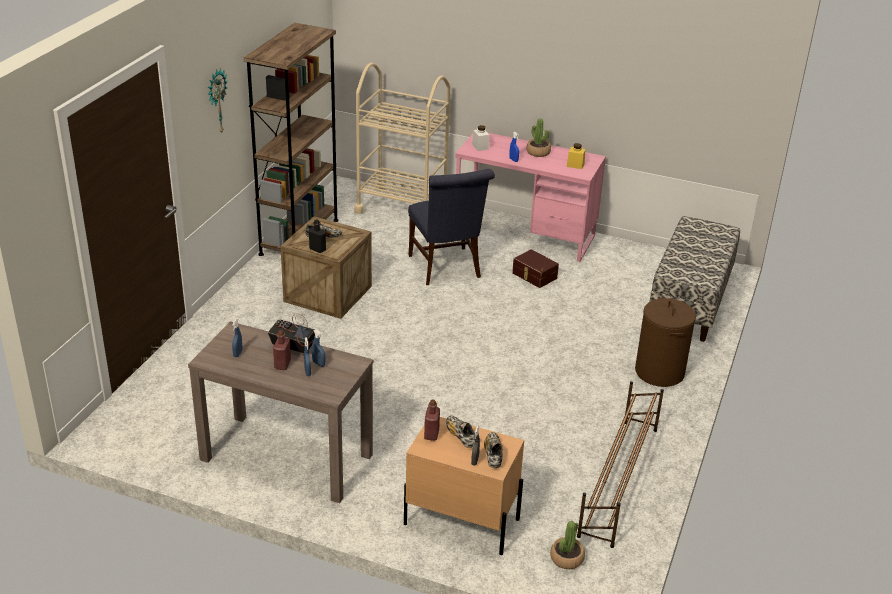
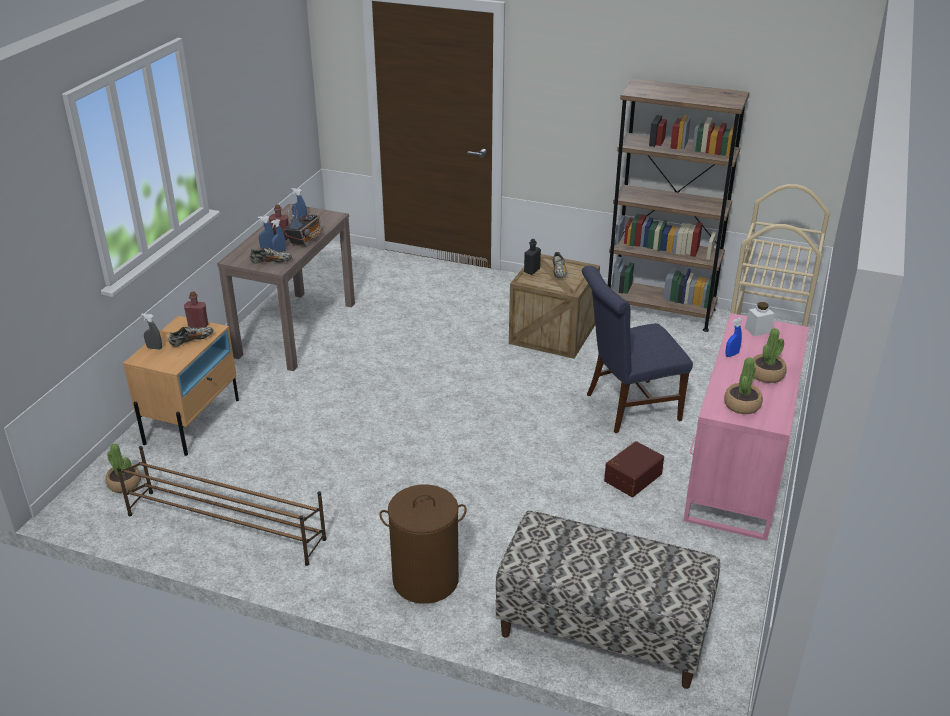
camera: 90 degrees right, 0 degrees up
wall clock [208,68,228,133] -> none
shoe [484,432,502,468] -> shoe moved to [250,248,292,264]
yellow jar [567,143,585,169] -> potted plant [724,357,763,414]

